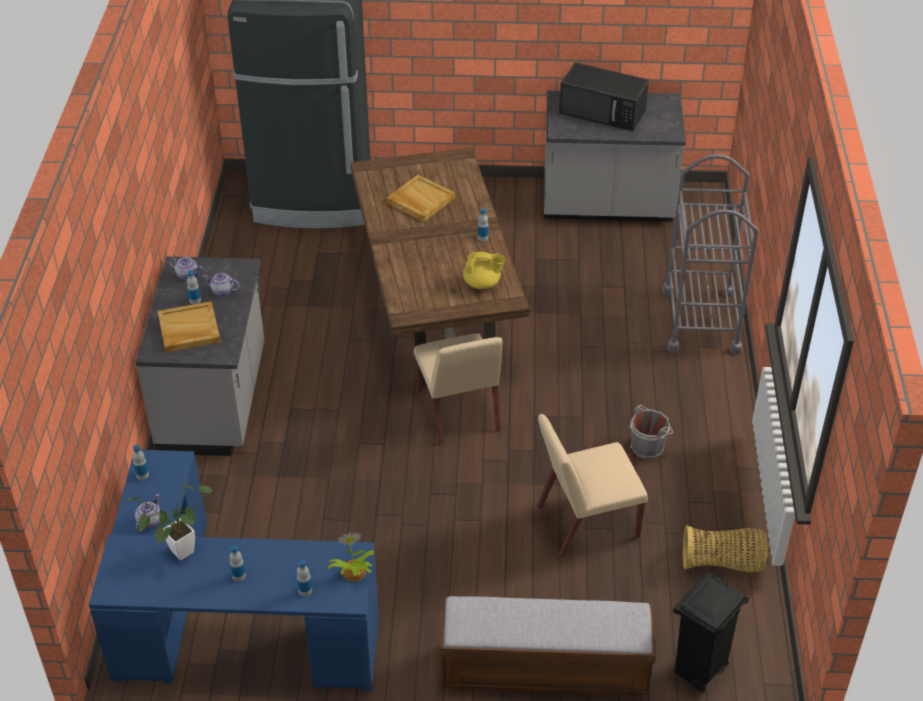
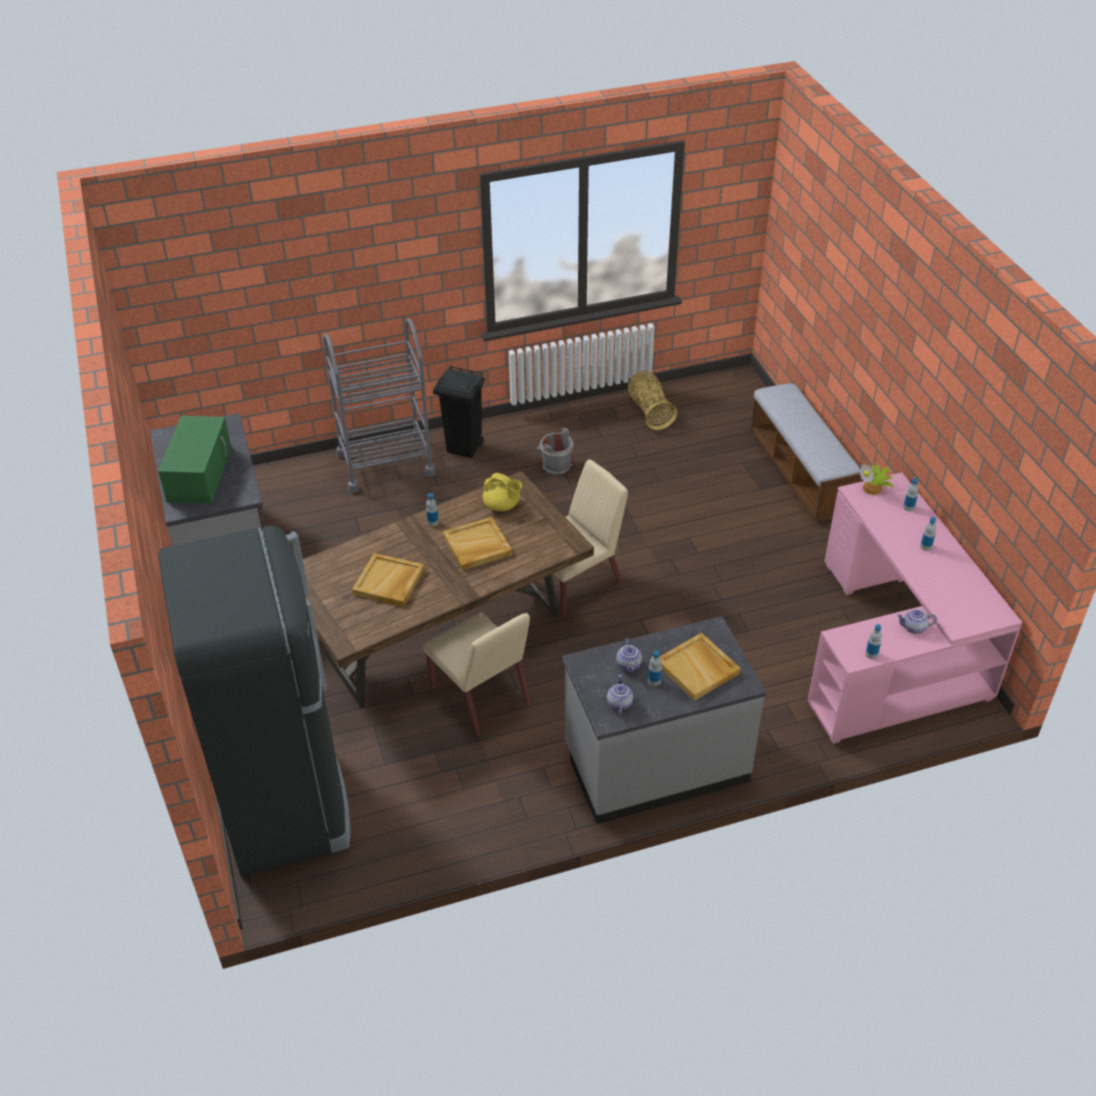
camera: 110 degrees left, 0 degrees up
blue desk [89,450,379,691] -> pink desk [807,473,1023,744]
potted plant [124,483,212,560] -> none
yellow teapot [463,252,505,289] -> yellow teapot turned 135 degrees clockwise [483,473,522,511]
beige chair [536,414,648,557] -> beige chair moved to [423,613,531,736]
black microwave [559,63,649,131] -> green microwave [158,416,232,504]
black trash can [673,573,749,693] -> black trash can moved to [433,365,485,458]
none -> beige tray [443,517,512,570]

